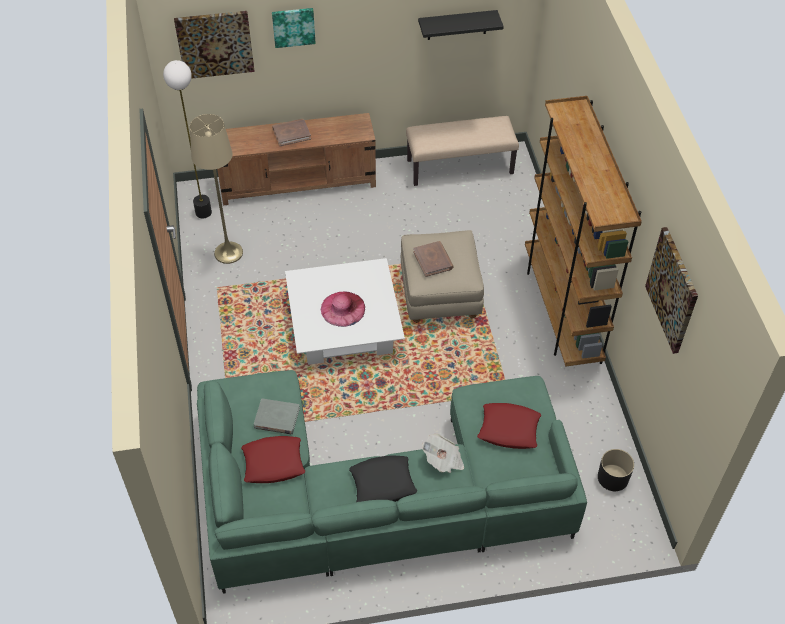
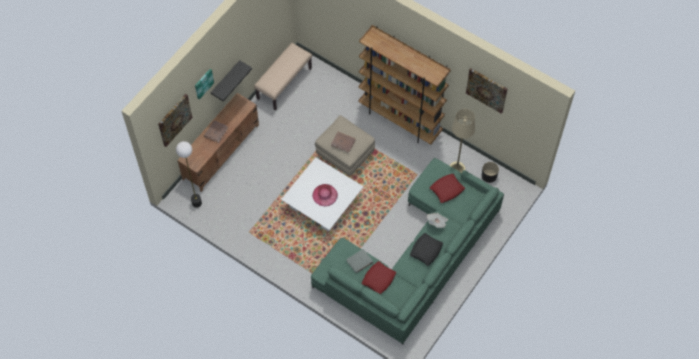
camera: 45 degrees left, 10 degrees up
beige floor lamp [190,114,243,264] -> beige floor lamp moved to [449,109,475,173]
black shelf [418,10,504,40] -> black shelf moved to [211,60,252,101]

